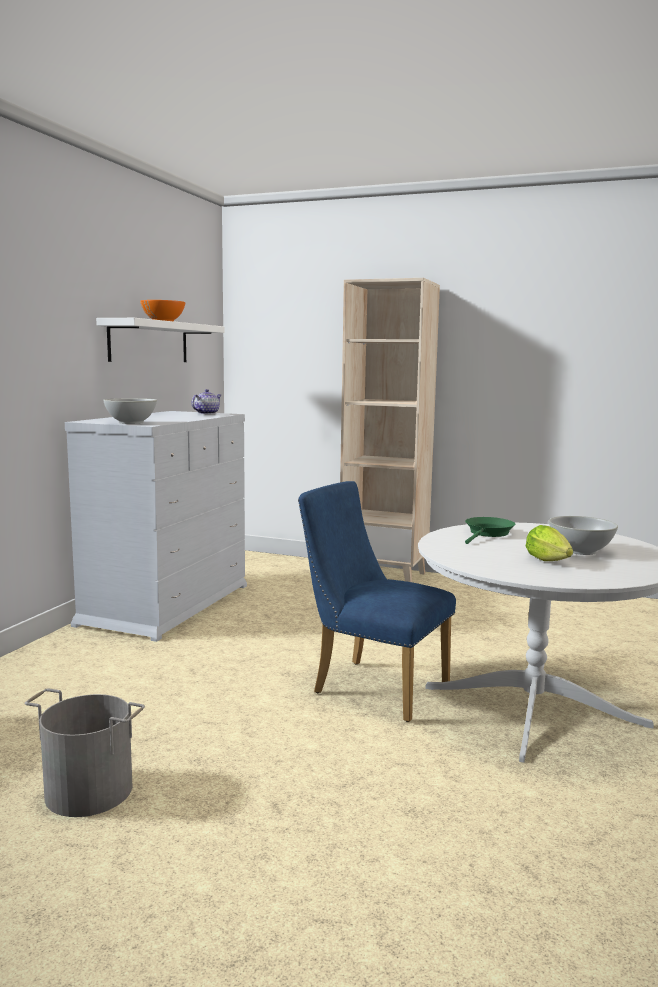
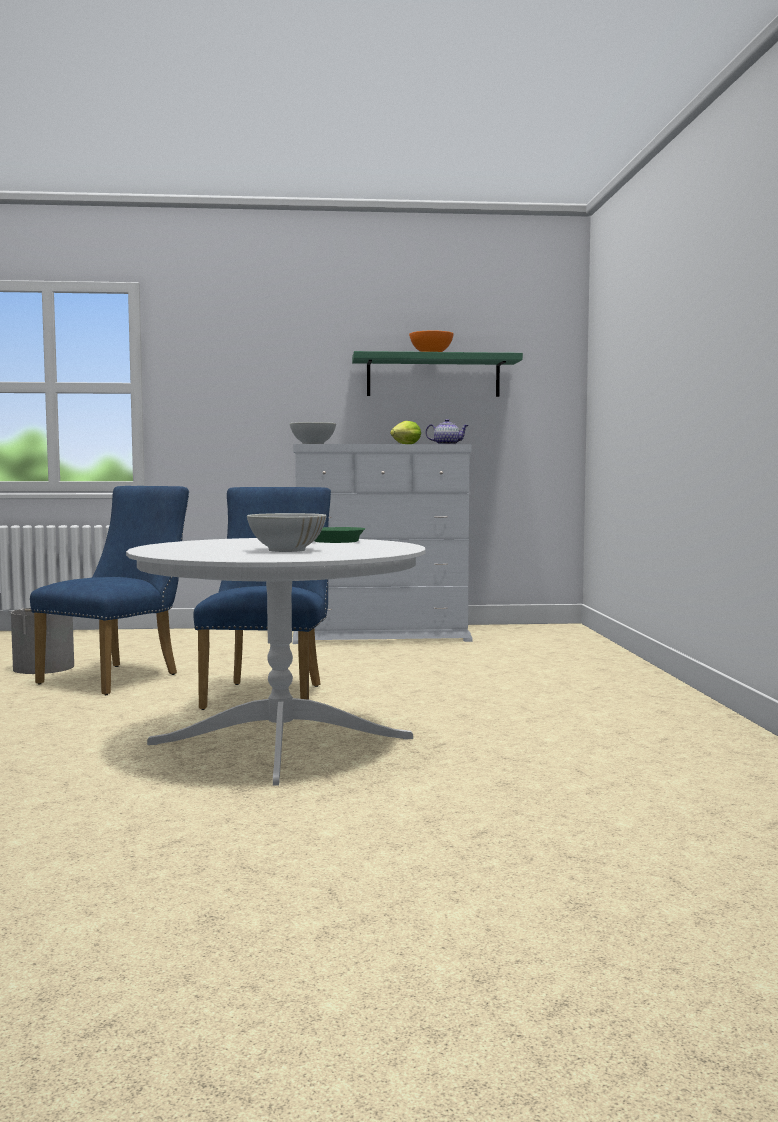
camera: 65 degrees right, 5 degrees down
white shelf [96,318,225,362] -> green shelf [352,351,523,397]
beige bookcase [340,278,440,582] -> none
lettuce [525,525,573,561] -> lettuce moved to [390,421,421,444]
none -> blue chair [30,486,189,695]

